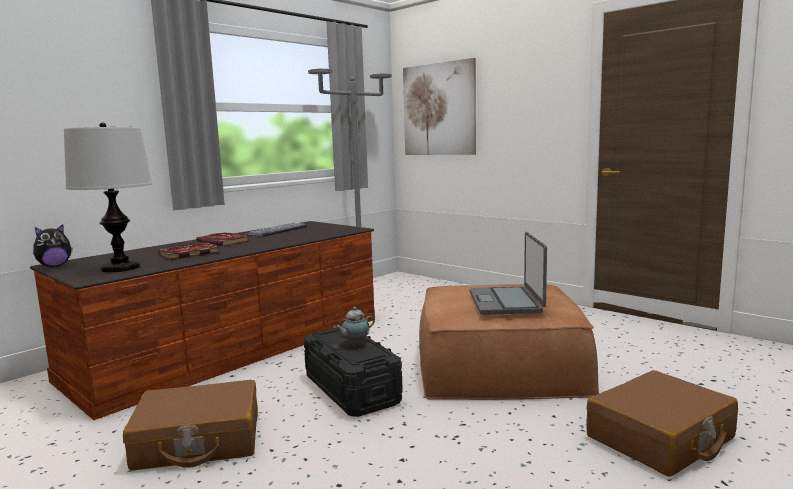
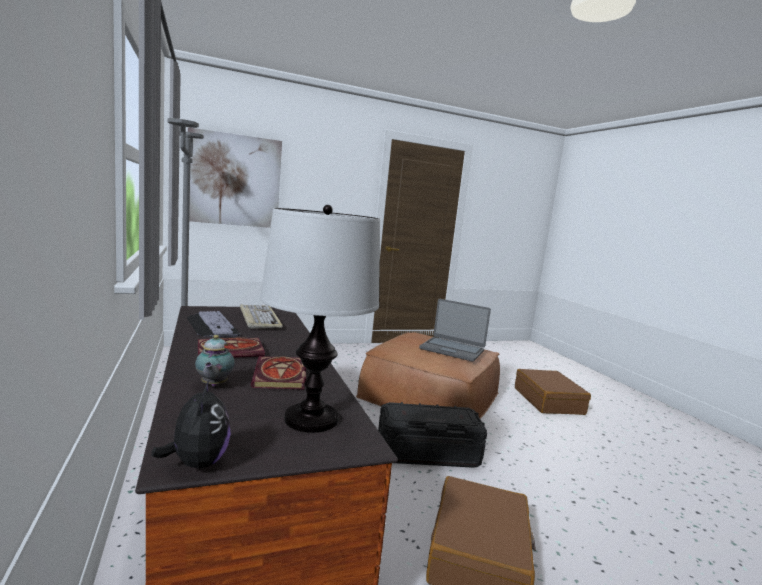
camera: 65 degrees left, 0 degrees up
teapot [333,307,375,346] -> teapot moved to [195,335,235,387]
none -> keyboard [240,304,283,329]

